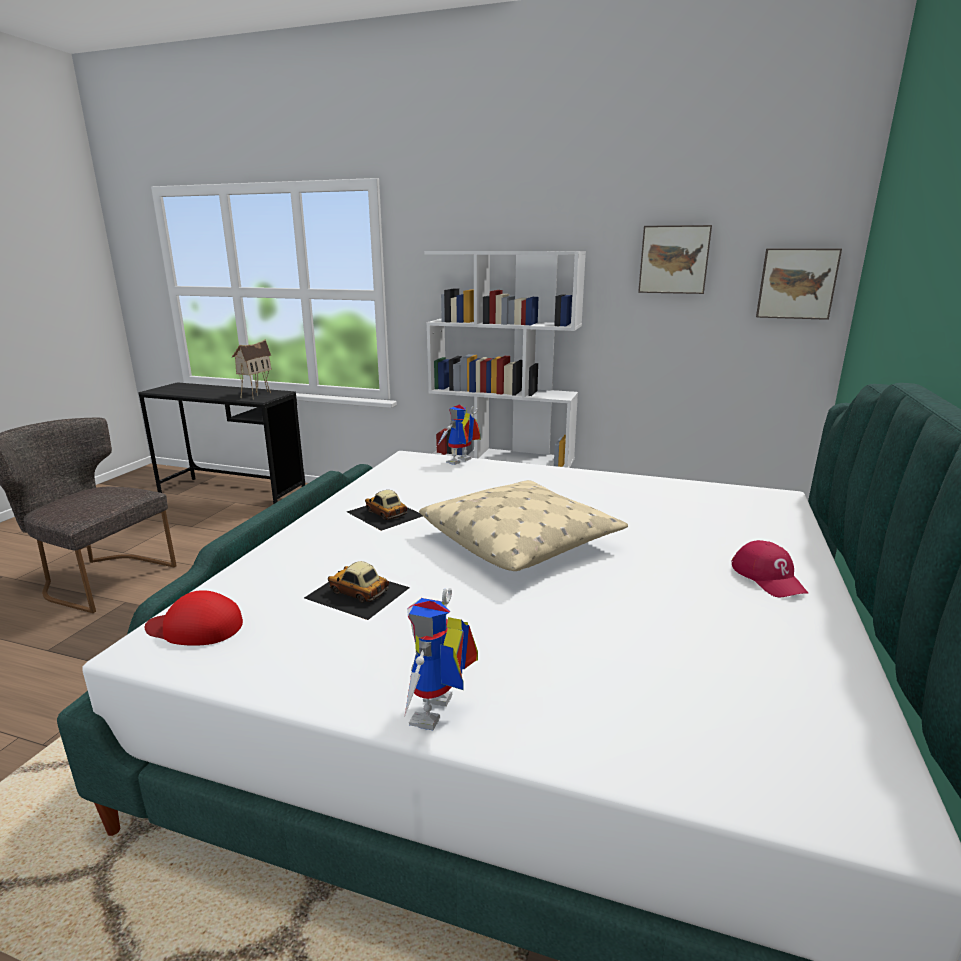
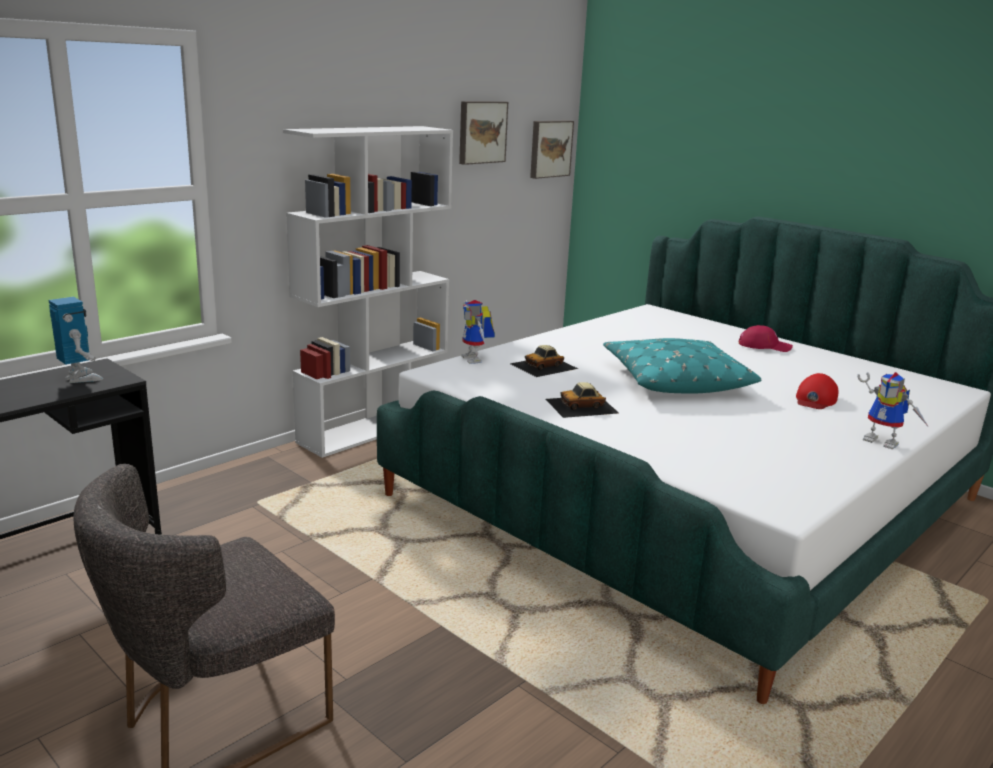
camera: 65 degrees left, 0 degrees up
red cap [145,590,243,646] -> red cap moved to [796,373,838,409]
toy house [232,339,272,398] -> toy robot [48,297,103,383]
toy car [304,561,410,620] -> toy car moved to [510,345,578,377]
beige pillow [419,480,628,571] -> turquoise pillow [603,338,762,394]

